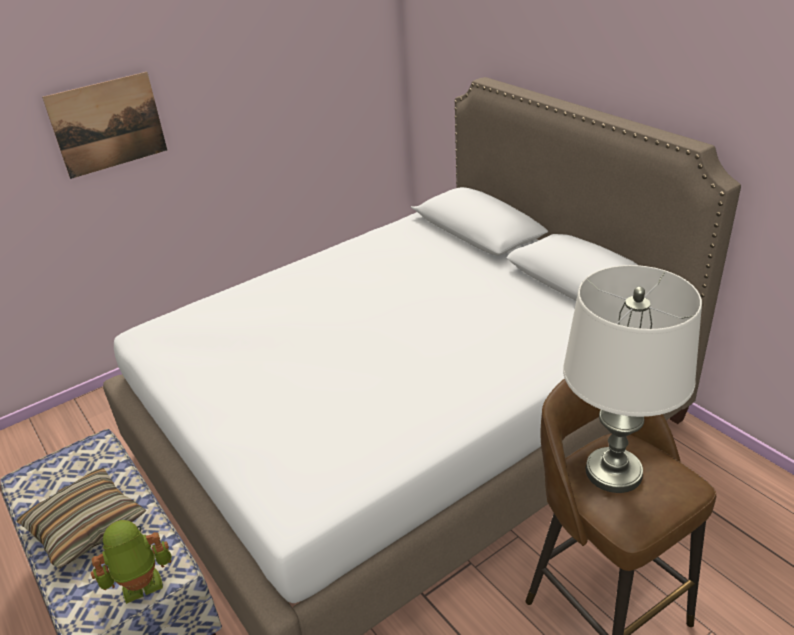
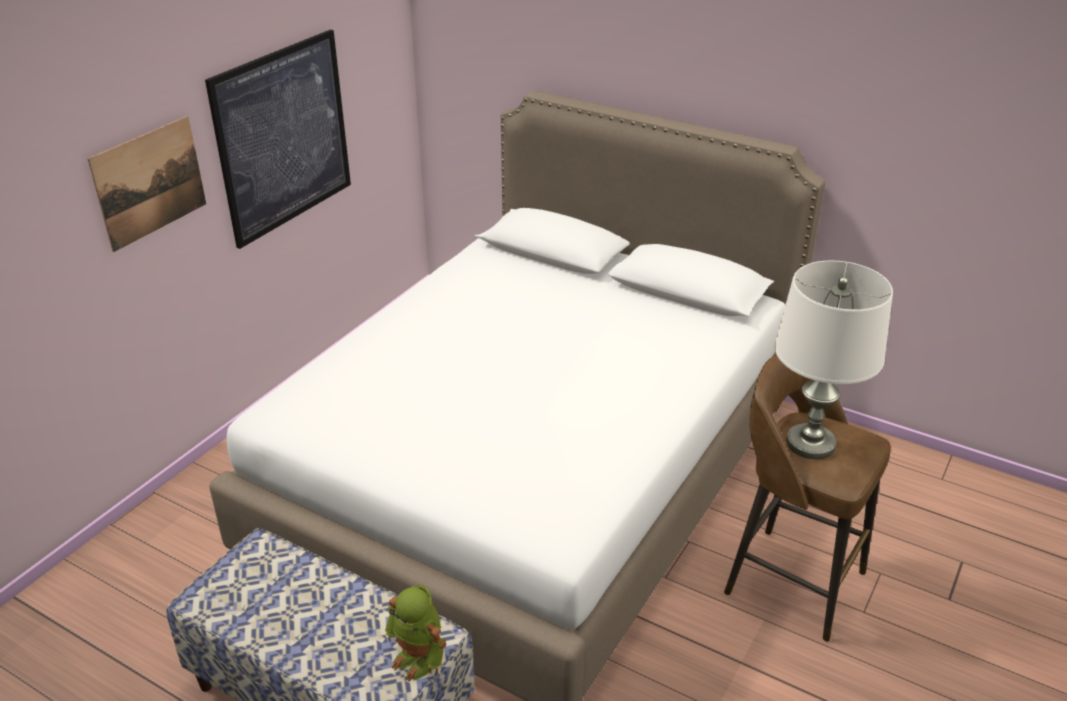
camera: 25 degrees left, 0 degrees up
pillow [17,468,147,569] -> none
toy robot [91,520,172,604] -> toy robot turned 90 degrees counterclockwise [385,585,446,681]
none -> picture [205,30,351,249]

